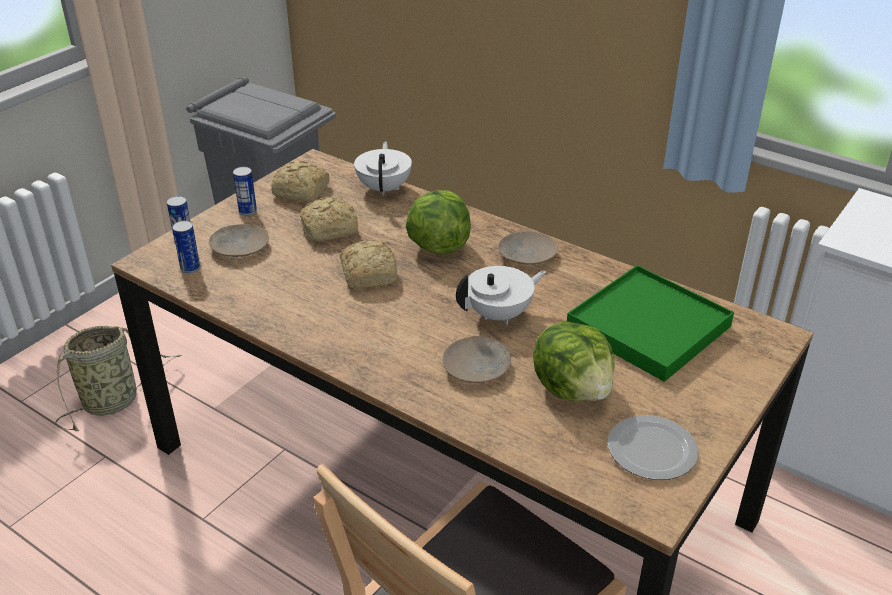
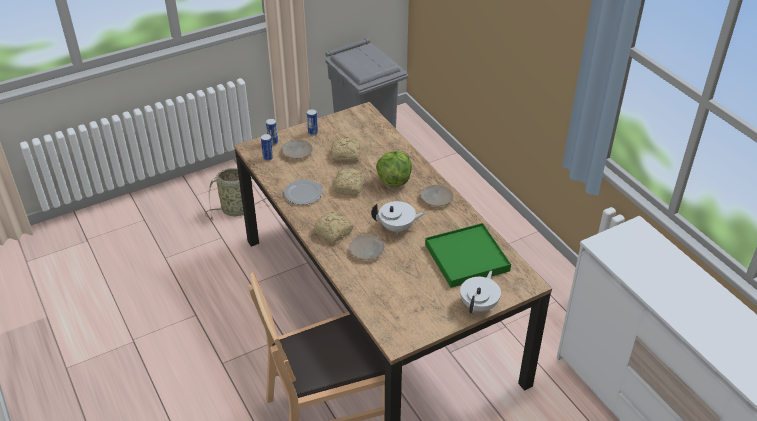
camera: 25 degrees right, 5 degrees up
bread [271,161,329,203] -> bread moved to [314,212,353,243]
white teapot [354,141,412,196] -> white teapot moved to [460,271,501,314]
lettuce [533,321,615,401] -> none
plate [608,415,698,480] -> plate moved to [284,179,323,205]

